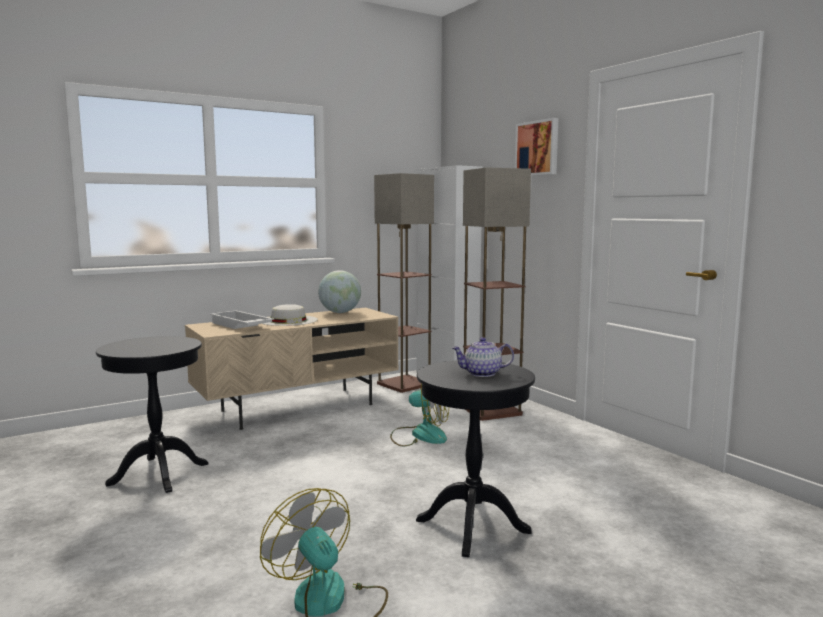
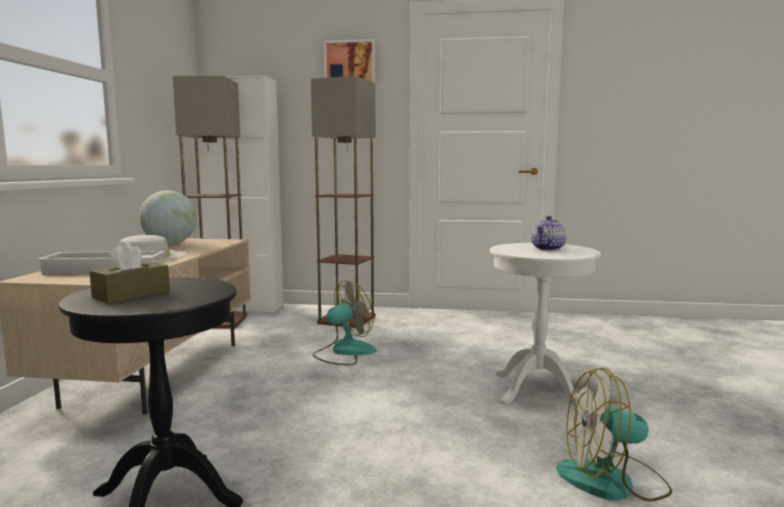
camera: 50 degrees left, 0 degrees up
black side table [416,360,535,557] -> white side table [490,243,601,407]
none -> brown tissue box [89,241,170,304]

